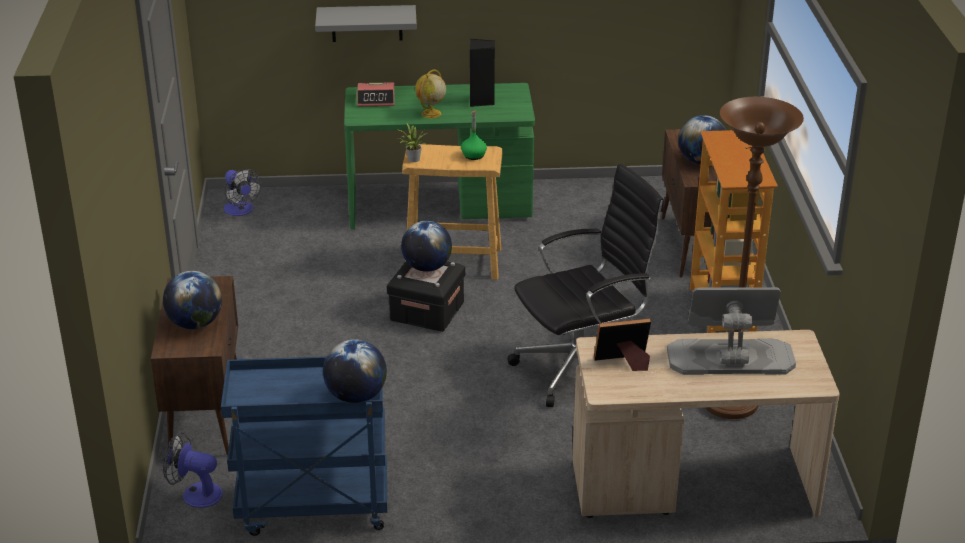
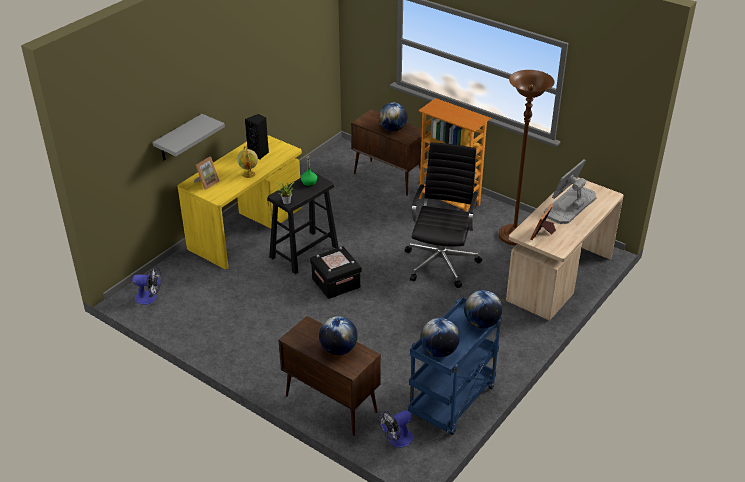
camera: 50 degrees left, 5 degrees up
green desk [344,83,535,230] -> yellow desk [178,135,302,269]
alarm clock [357,82,395,106] -> picture frame [194,156,220,190]
globe [401,221,452,272] -> globe moved to [420,318,460,357]
beige stool [402,144,503,280] -> black stool [267,172,338,274]

